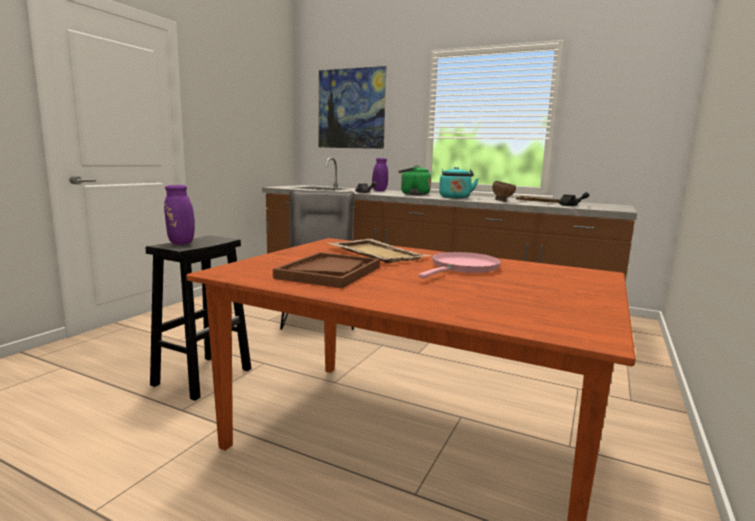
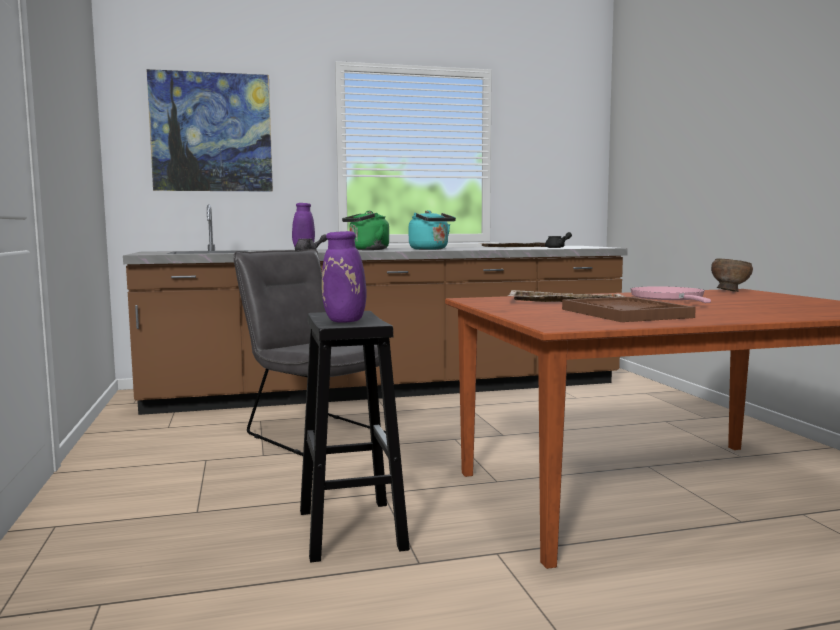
camera: 40 degrees left, 5 degrees down
brown bowl [492,181,516,202] -> brown bowl moved to [711,259,753,292]

